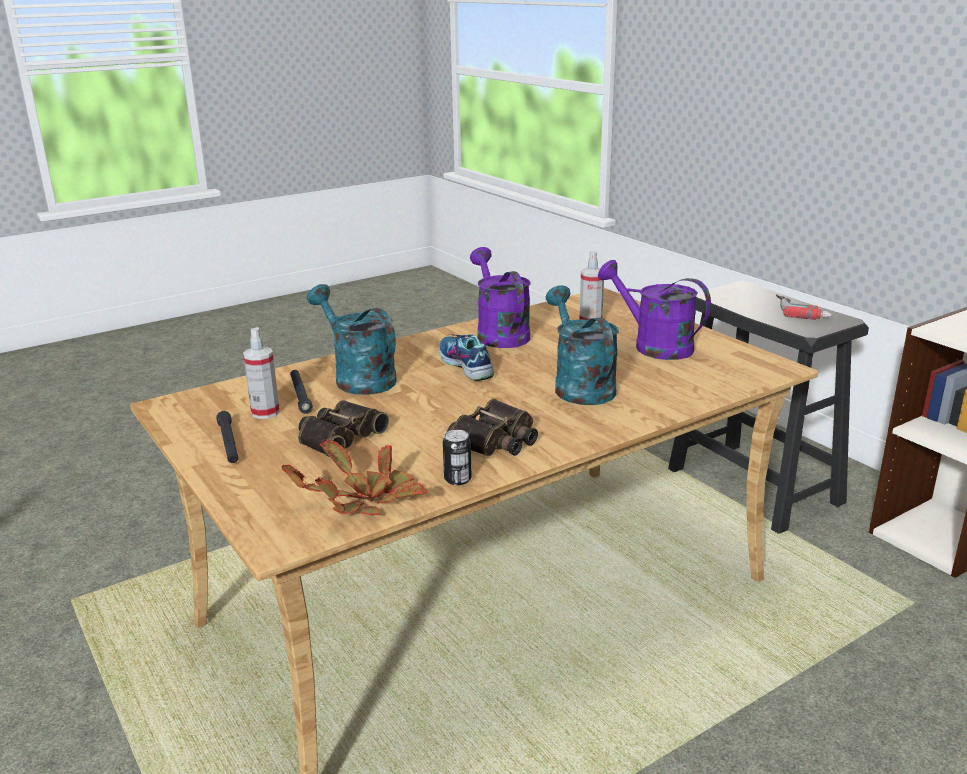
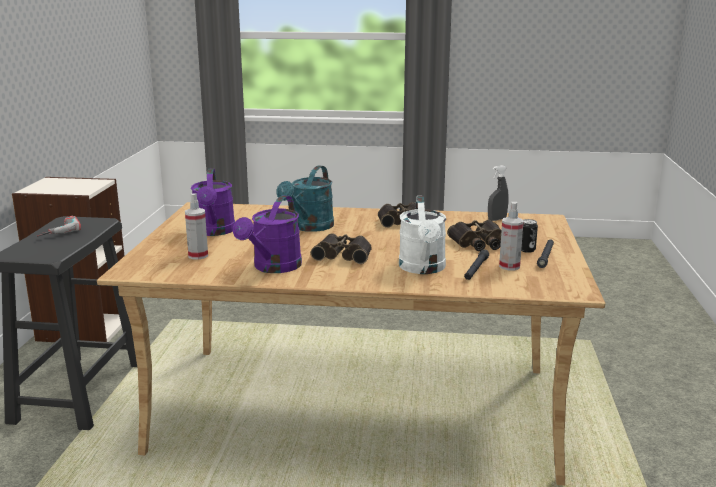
camera: 140 degrees left, 5 degrees down
potted plant [281,439,427,515] -> grey spray bottle [488,165,509,221]
turquoise watering can [307,284,397,395] -> white watering can [399,196,446,274]
shoe [439,334,494,381] -> binoculars [311,233,372,264]
can [443,430,472,485] -> can moved to [521,219,538,253]

